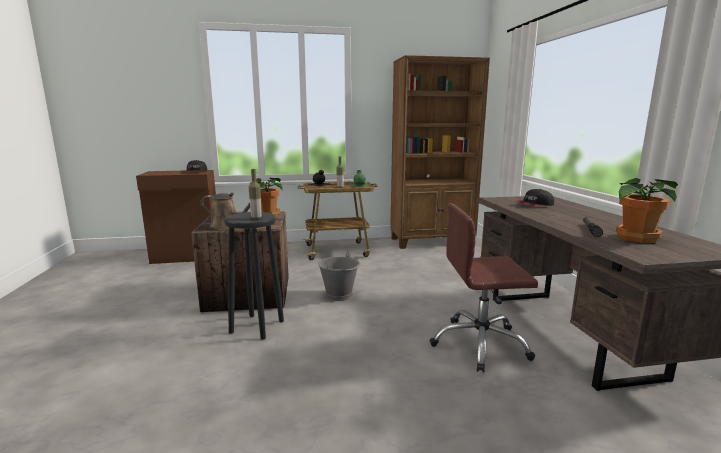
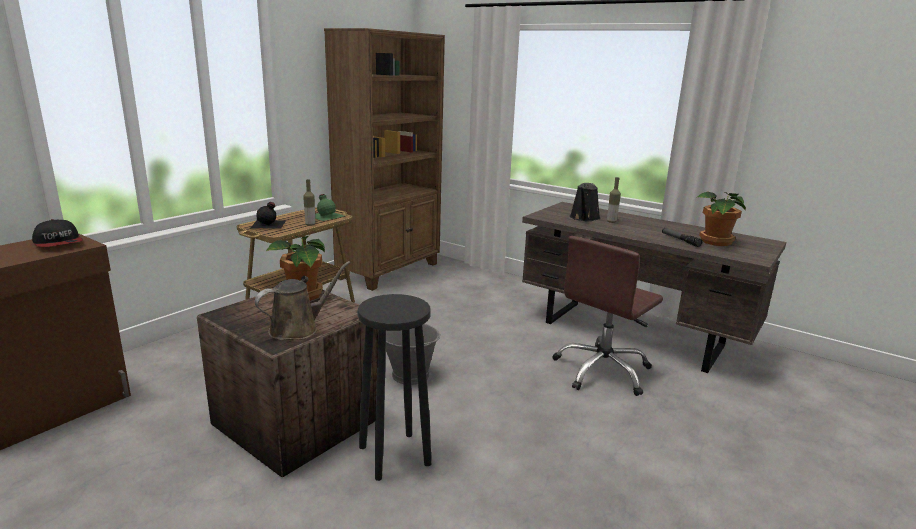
camera: 45 degrees left, 5 degrees up
bottle [249,169,262,219] -> bottle moved to [607,177,621,223]
cap [516,189,554,206] -> black watering can [570,183,600,221]

